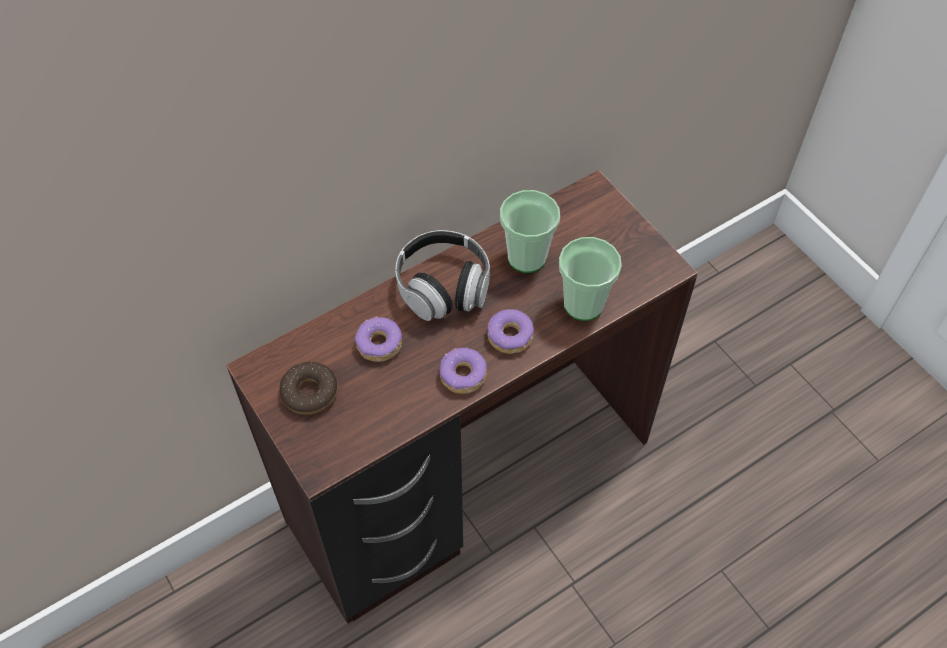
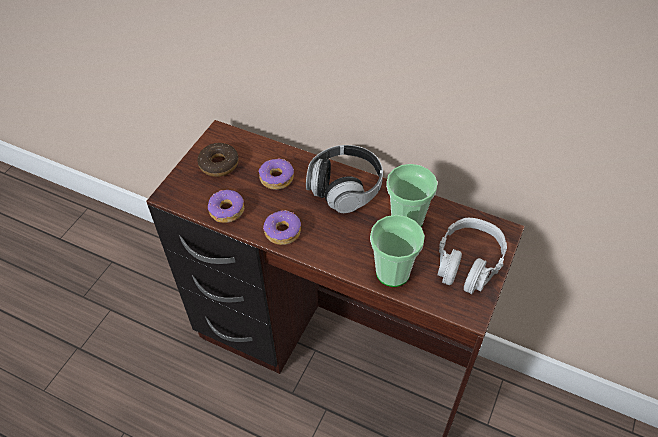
camera: 60 degrees right, 5 degrees down
donut [487,309,534,354] -> donut moved to [208,190,244,223]
none -> grey headphones [438,218,507,294]

